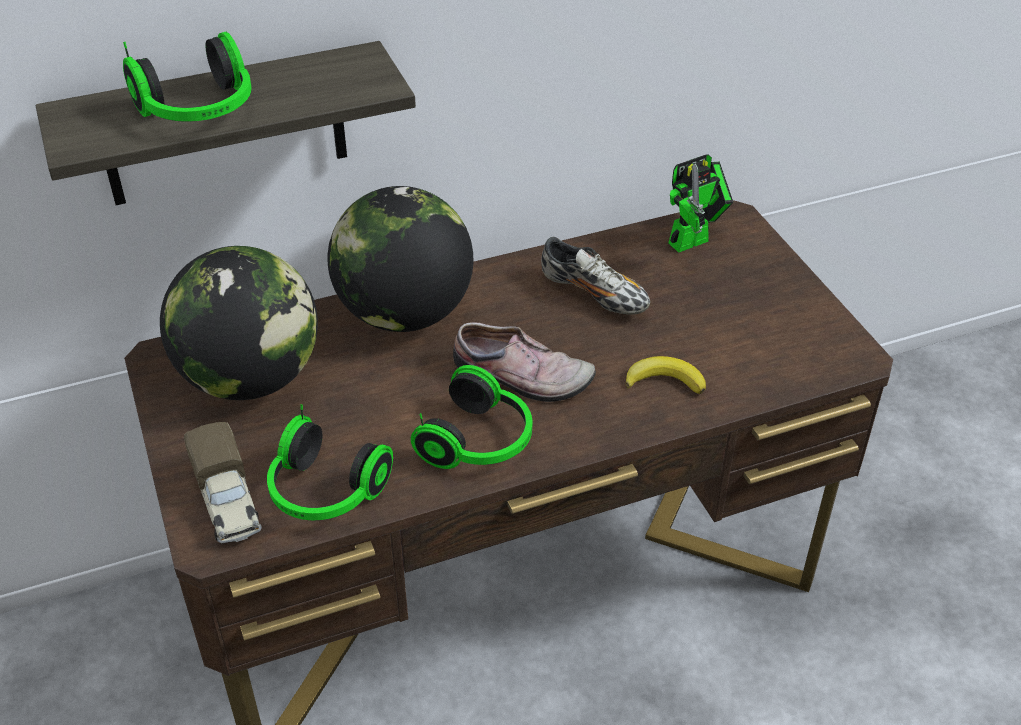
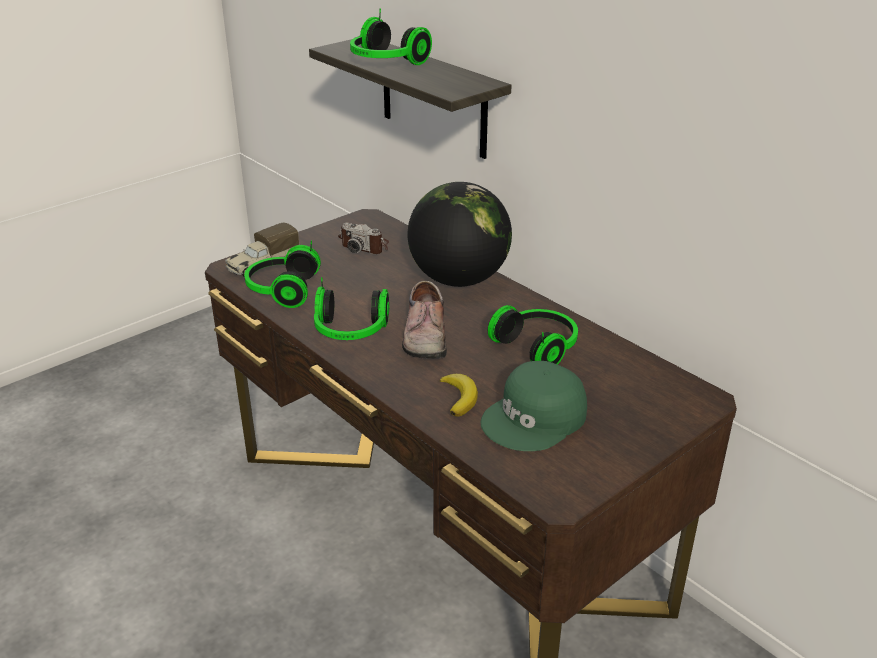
camera: 70 degrees right, 10 degrees down
globe [160,246,318,400] -> camera [338,222,389,254]
shoe [541,237,650,315] -> headphones [488,305,578,365]
toy robot [668,154,733,252] -> none
none -> green cap [481,361,587,451]

